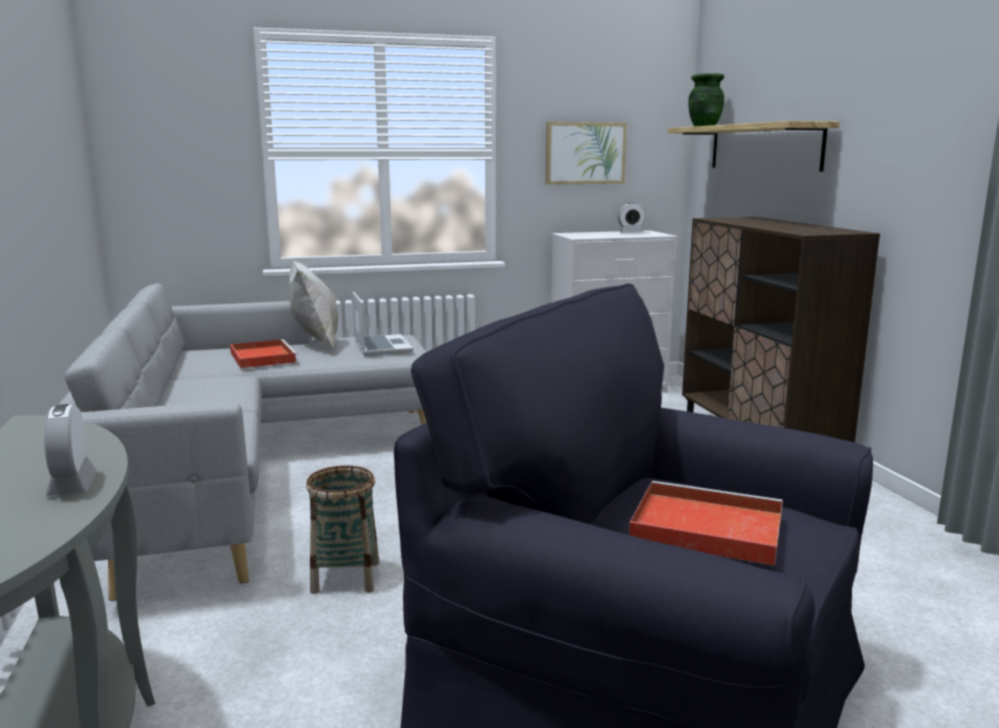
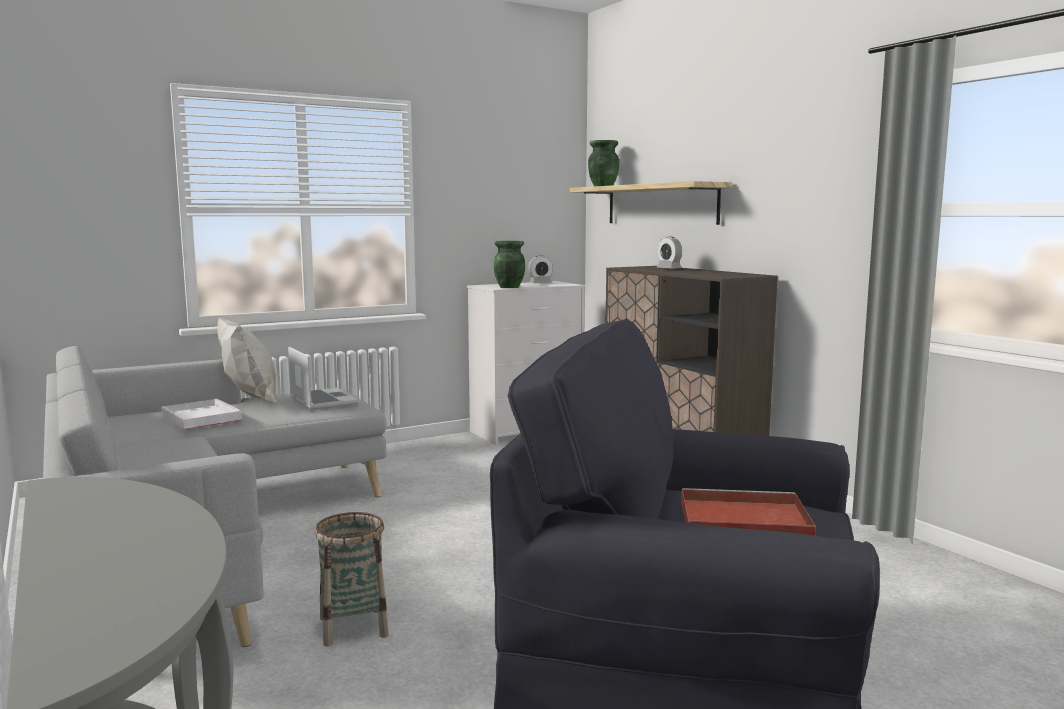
camera: 15 degrees left, 5 degrees down
alarm clock [44,404,97,496] -> alarm clock moved to [657,236,682,269]
red tray [230,339,298,368] -> white tray [161,399,244,430]
picture [546,122,627,185] -> none
none -> green vase [494,241,525,288]

